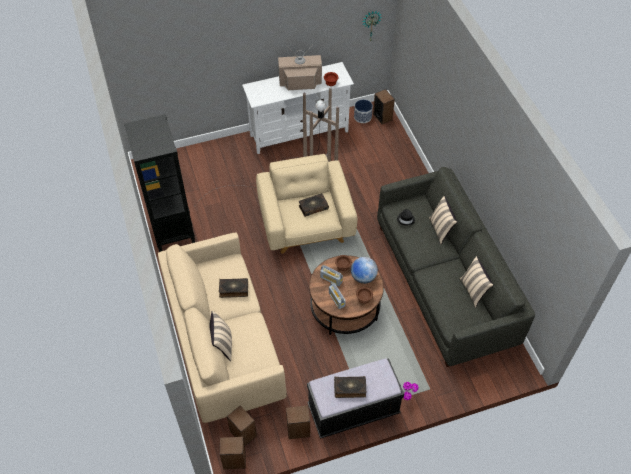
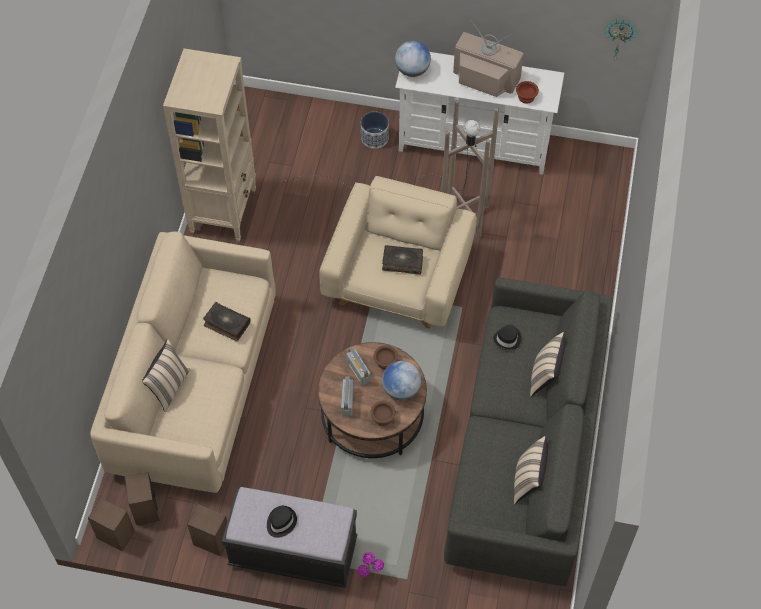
camera: 30 degrees right, 5 degrees up
black bookcase [124,114,195,252] -> beige bookcase [163,48,256,241]
book [334,376,366,398] -> black hat [267,506,297,538]
planter [354,99,373,123] -> planter moved to [361,112,389,149]
speaker [373,89,395,124] -> none
none -> globe [395,41,431,77]

